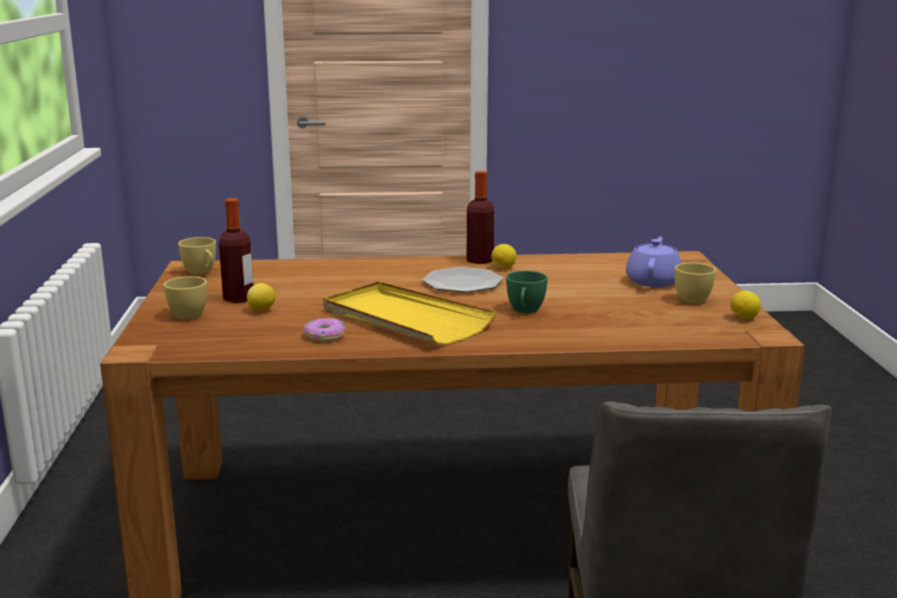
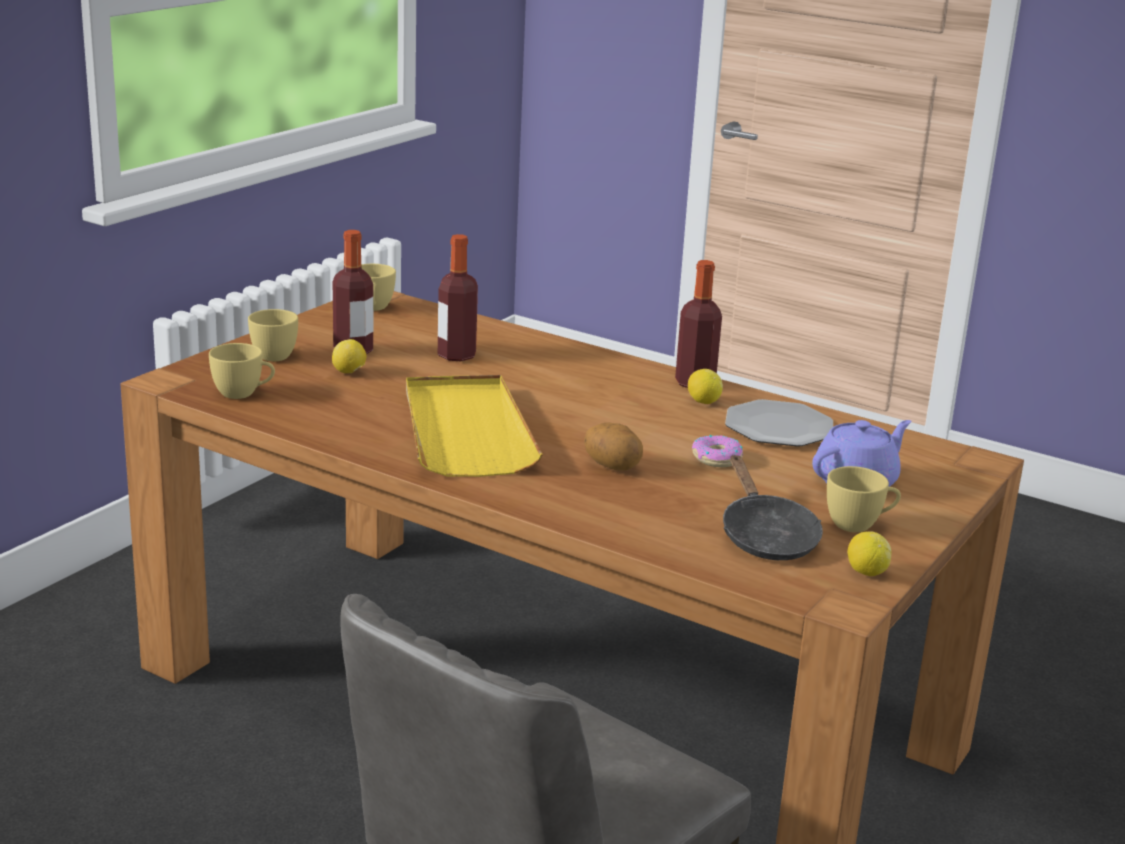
camera: 35 degrees right, 5 degrees up
donut [303,318,345,342] -> donut moved to [692,435,743,467]
plate [422,267,503,293] -> plate moved to [725,399,833,447]
green cup [506,271,547,313] -> potato [584,422,643,471]
none -> yellow cup [209,343,275,399]
none -> bottle [438,234,478,361]
none -> black frying pan [723,455,823,560]

